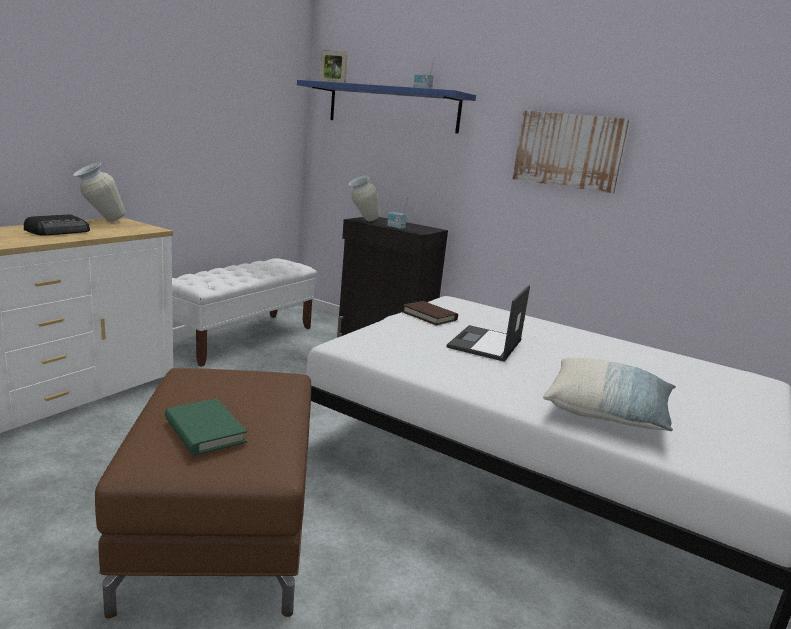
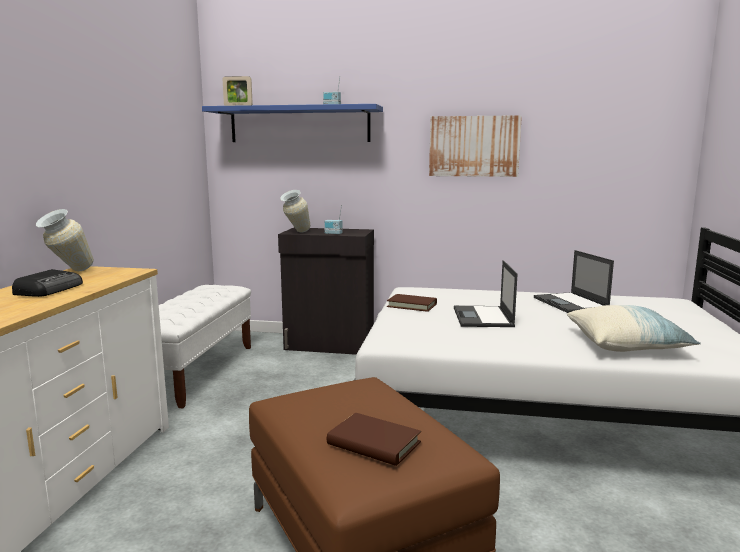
camera: 20 degrees left, 5 degrees down
green book [165,398,247,456] -> brown book [327,413,421,466]
none -> laptop [534,250,614,313]

